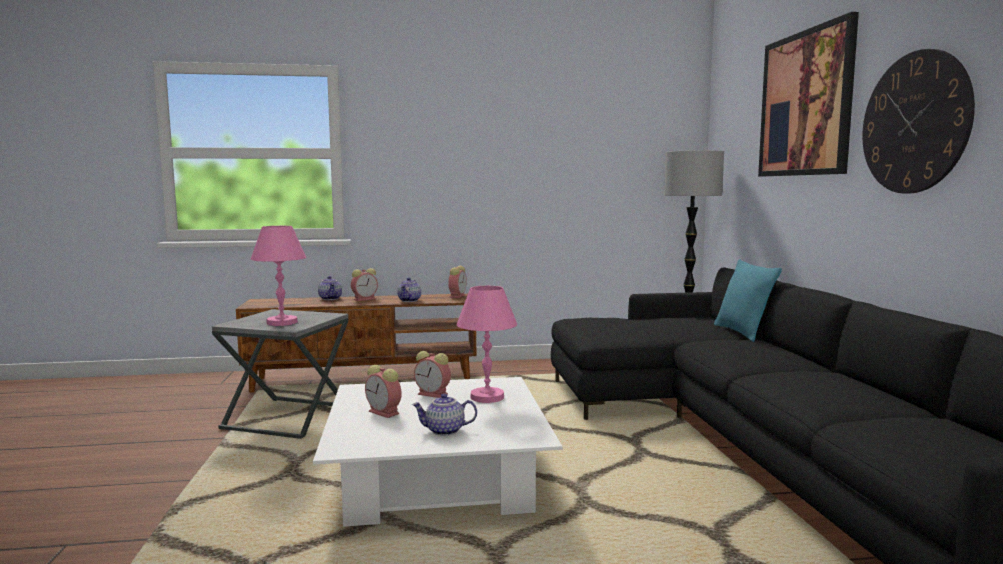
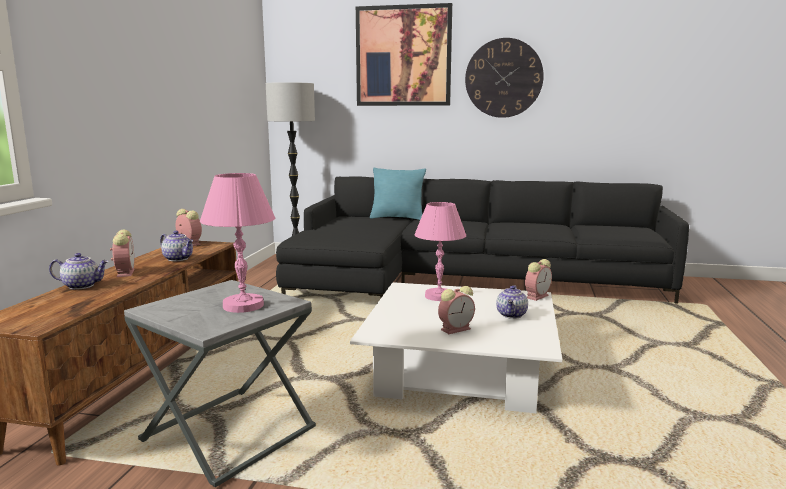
camera: 70 degrees left, 5 degrees up
alarm clock [414,351,451,398] -> alarm clock moved to [525,259,552,301]

